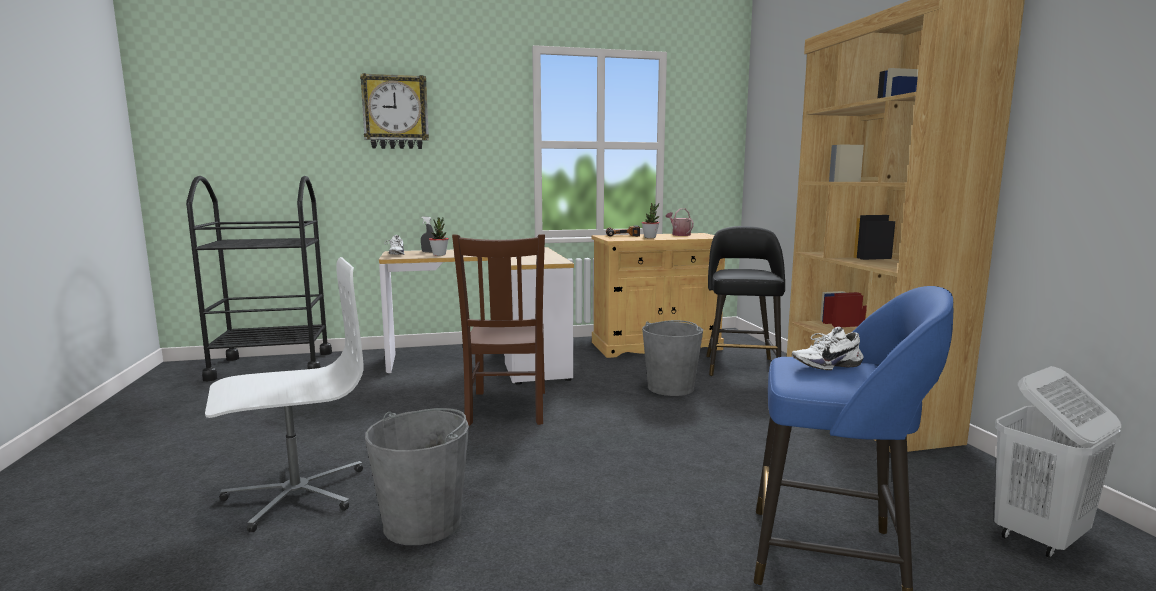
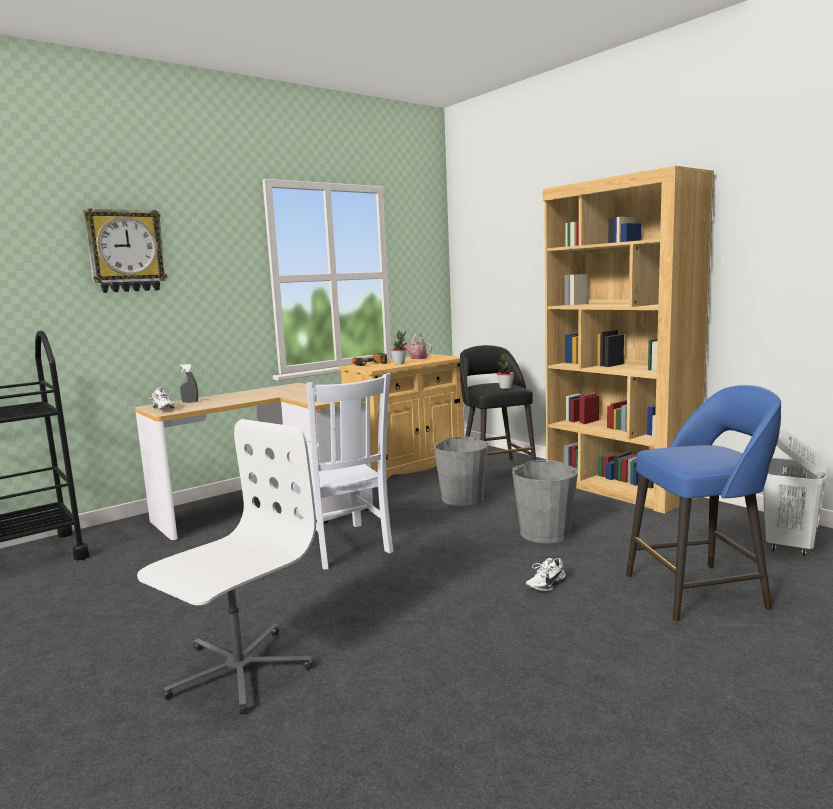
camera: 25 degrees left, 0 degrees up
grey bucket [365,408,469,545] -> grey bucket moved to [512,460,578,543]
potted plant [429,217,449,256] -> potted plant moved to [497,353,514,389]
brown chair [452,234,545,426] -> white chair [293,373,394,570]
white shoe [792,327,863,370] -> white shoe moved to [526,558,566,592]

